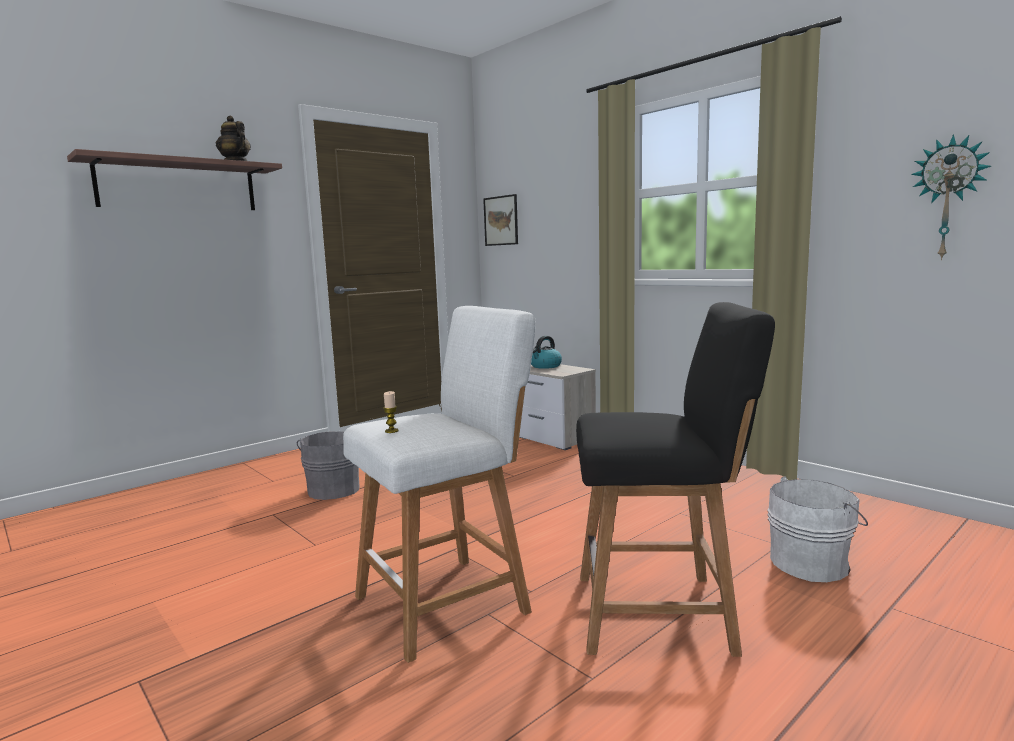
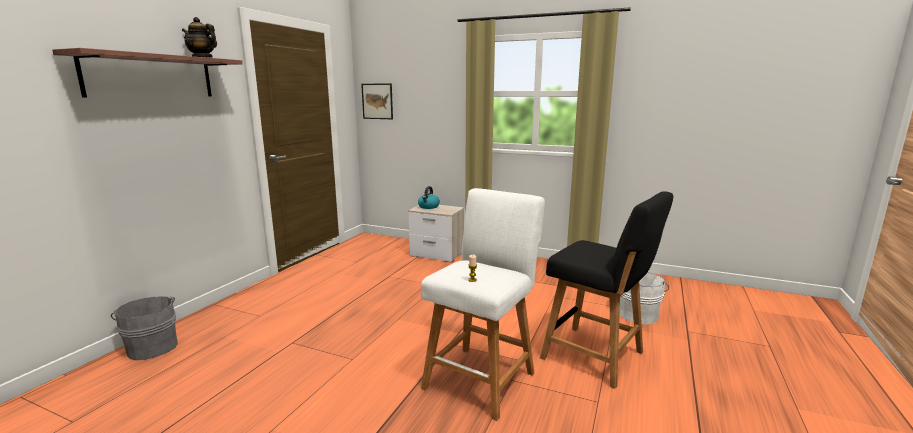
camera: 25 degrees left, 5 degrees up
grey bucket [297,431,360,500] -> grey bucket moved to [111,296,178,361]
black chair [576,302,775,657] -> black chair turned 60 degrees clockwise [540,191,673,389]
wall clock [911,134,991,260] -> none

